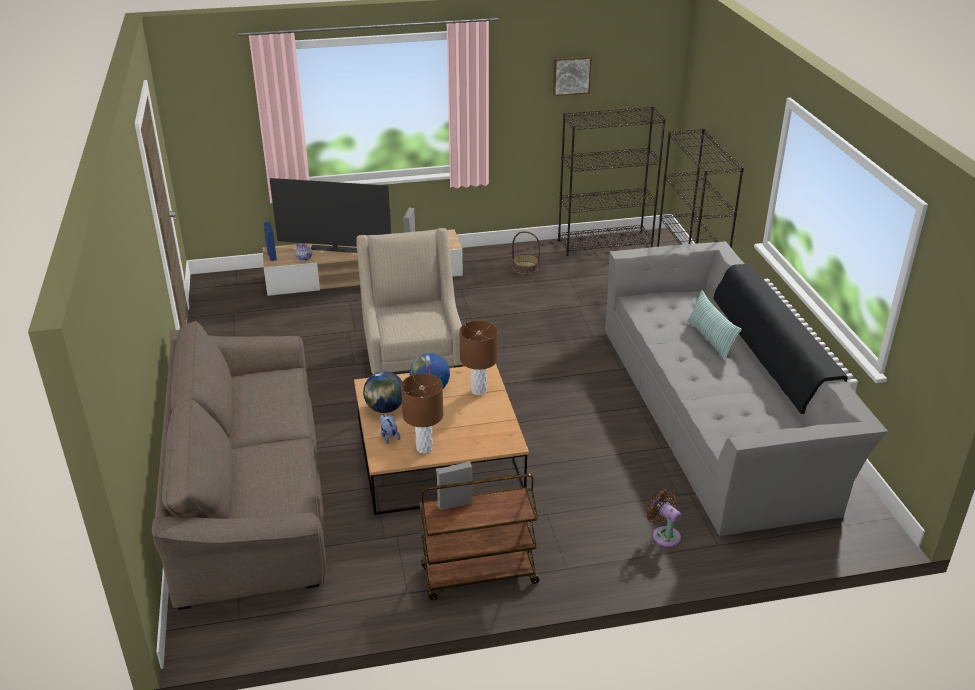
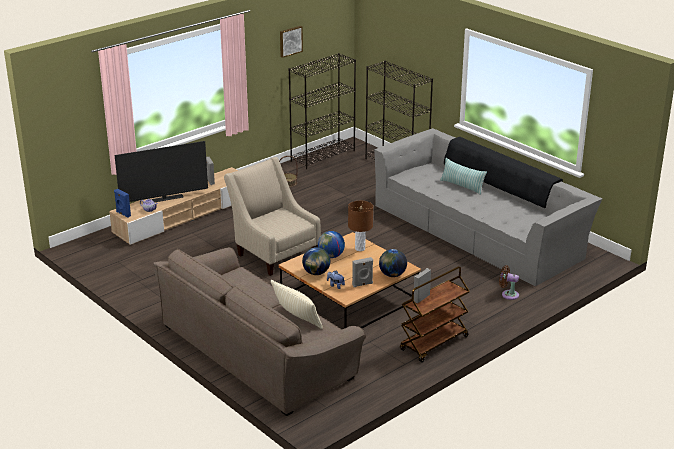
camera: 30 degrees left, 5 degrees down
brown table lamp [401,373,443,453] -> grey speaker [352,257,373,287]
none -> beige pillow [271,280,323,329]
none -> globe [379,249,407,277]

